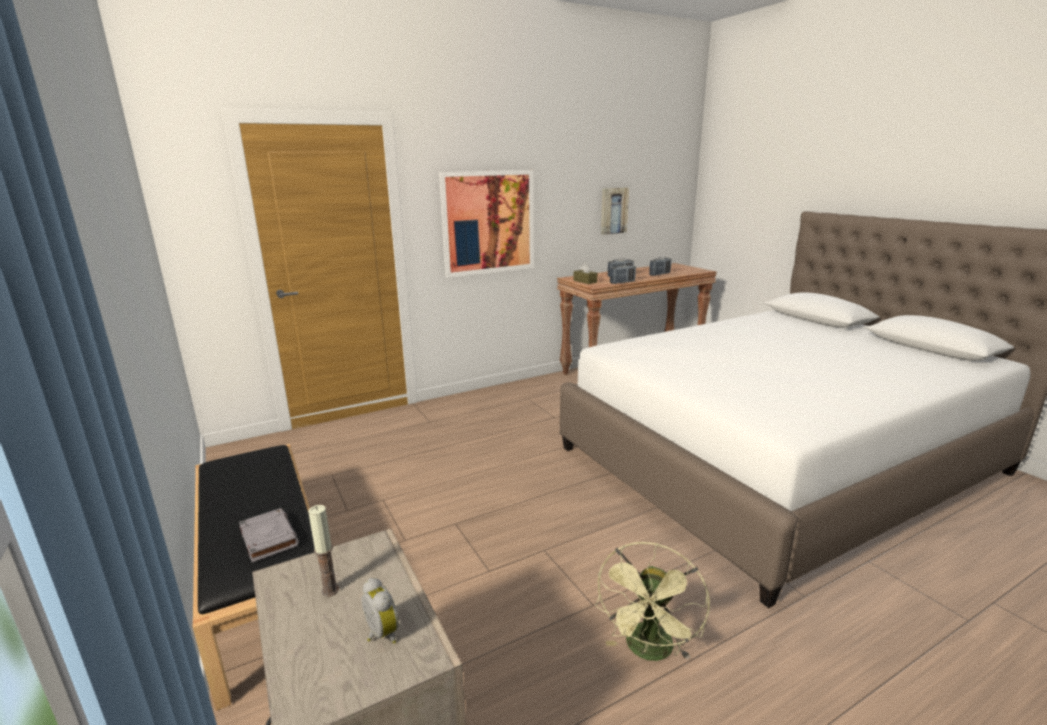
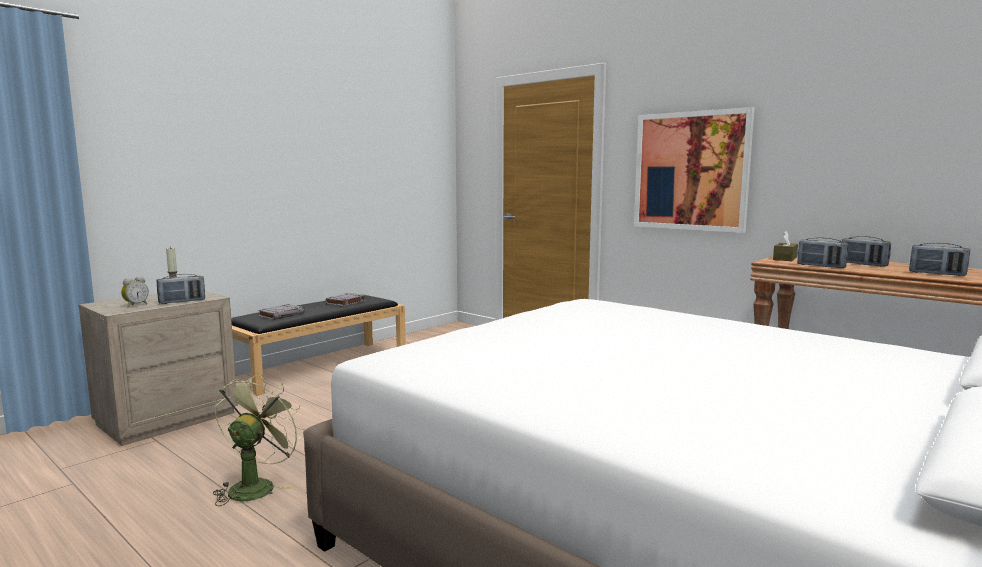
camera: 70 degrees right, 10 degrees down
green fan [595,542,710,661] -> green fan turned 105 degrees clockwise [213,373,305,506]
picture [601,188,629,235] -> none
none -> radio [157,274,205,304]
none -> grey book [325,293,366,306]

